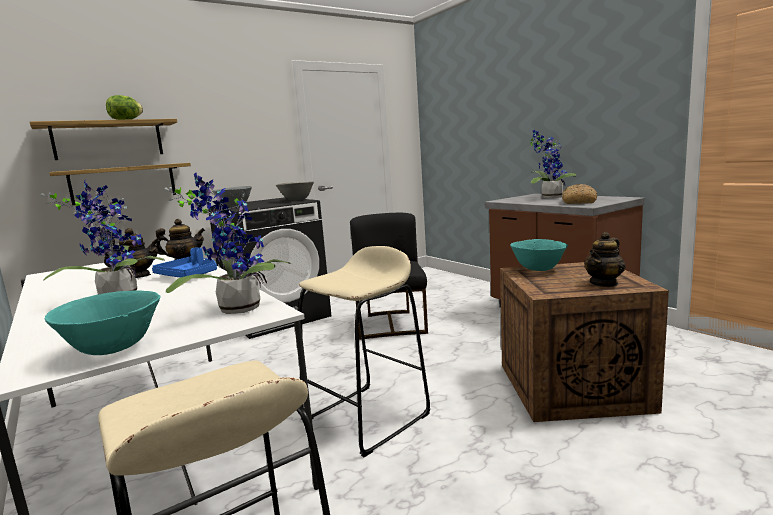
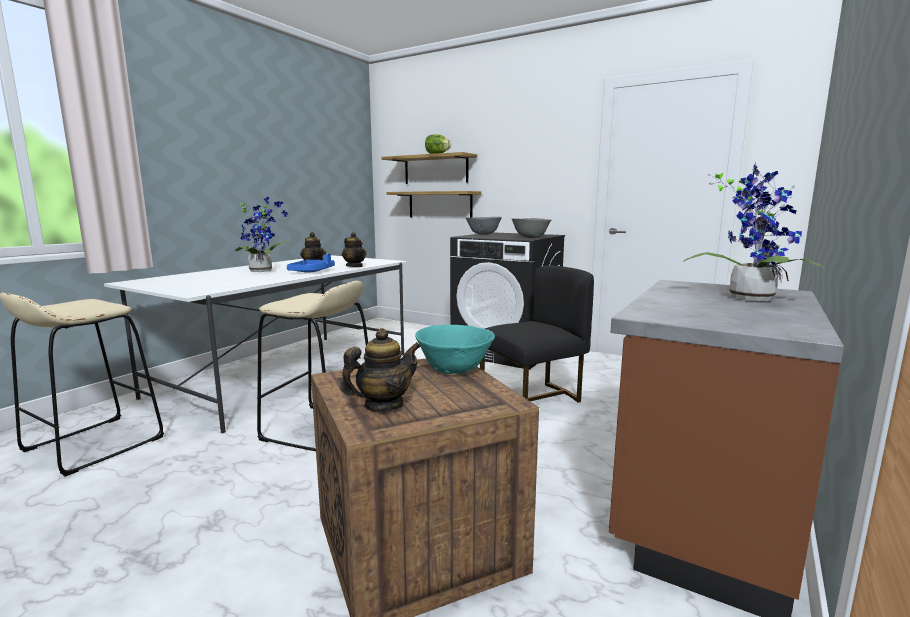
camera: 65 degrees right, 0 degrees up
turquoise bowl [45,291,160,355] -> none
potted plant [164,173,291,314] -> none
bread [562,184,597,204] -> none
teapot [584,232,626,287] -> teapot turned 120 degrees clockwise [340,328,421,412]

